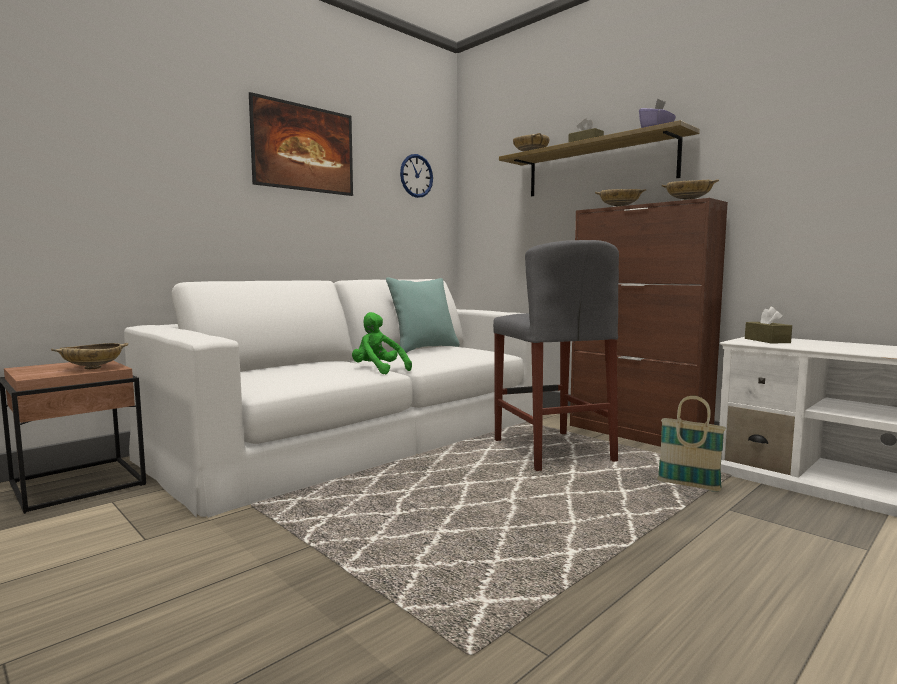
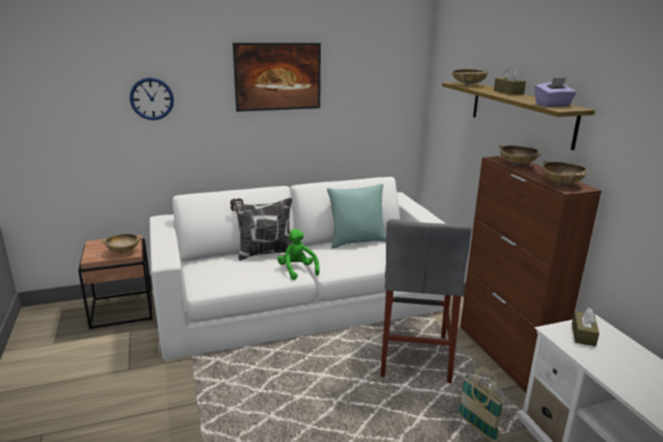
camera: 25 degrees right, 15 degrees up
wall clock [400,154,433,198] -> wall clock moved to [130,77,174,120]
none -> pillow [230,198,292,261]

